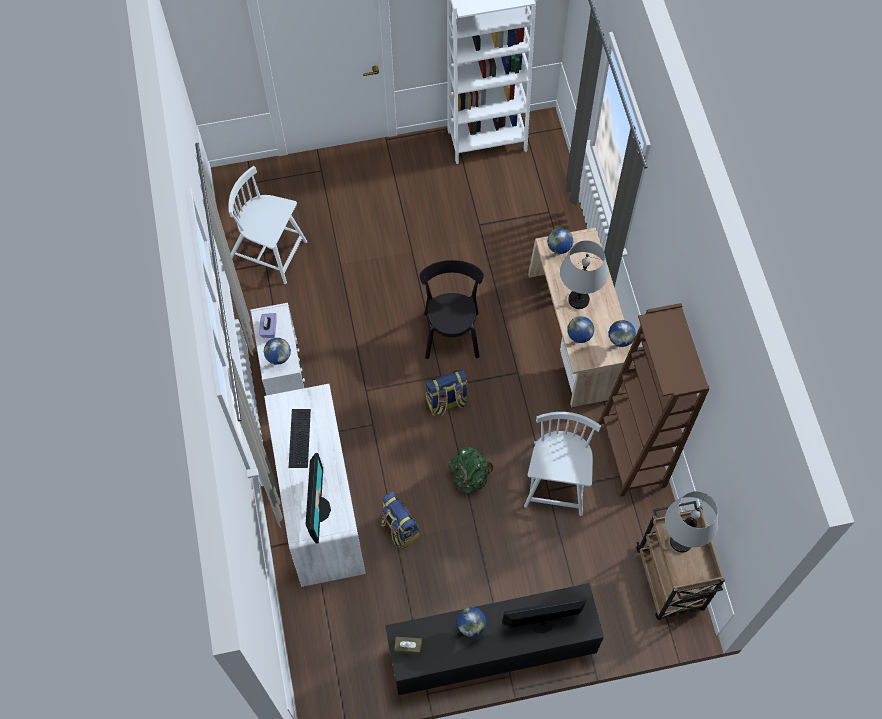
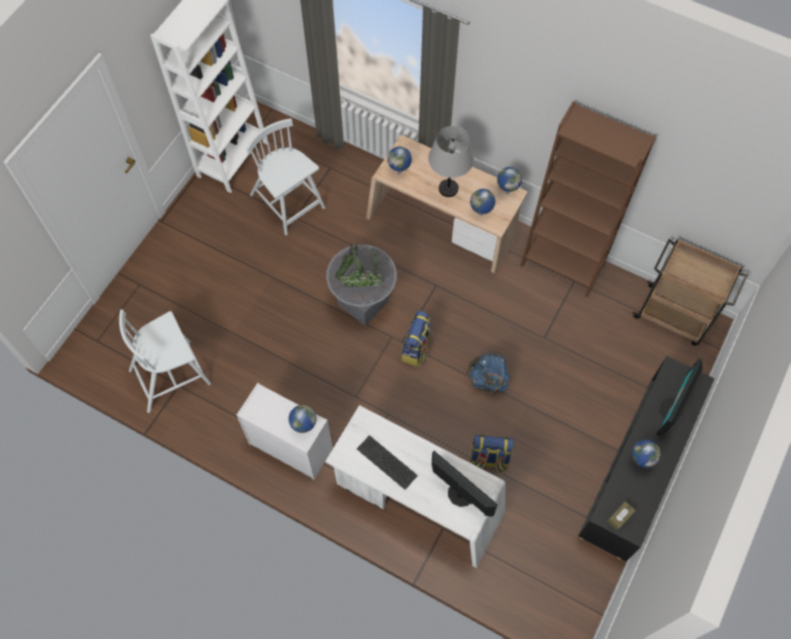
camera: 50 degrees left, 0 degrees up
purple tissue box [259,313,277,338] -> none
black chair [420,260,484,359] -> grey planter [326,242,397,326]
green backpack [448,446,493,493] -> blue backpack [466,352,511,395]
white chair [524,412,601,516] -> white chair moved to [246,119,325,235]
grey table lamp [665,491,718,552] -> none

